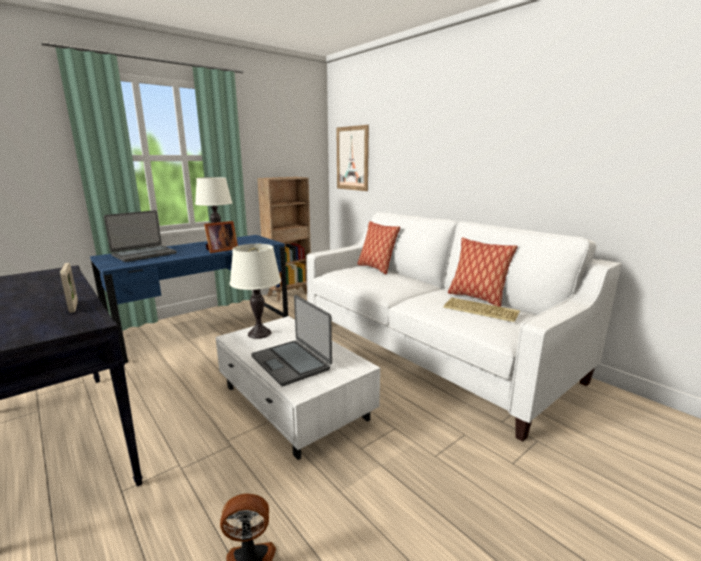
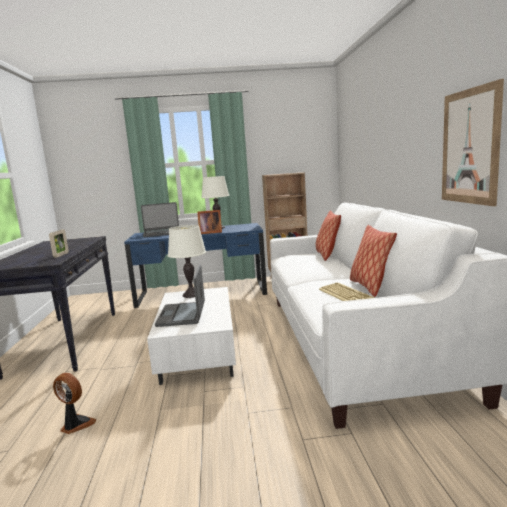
camera: 35 degrees right, 5 degrees down
picture [336,125,369,191] -> picture moved to [442,79,504,206]

